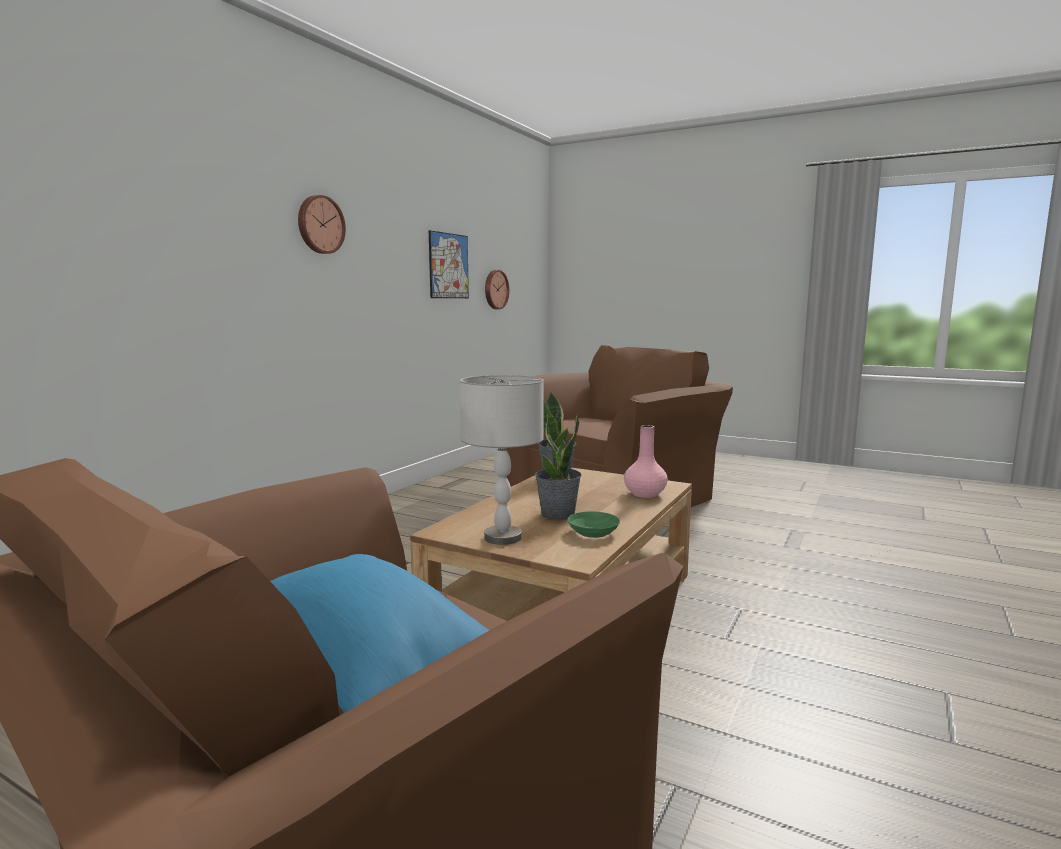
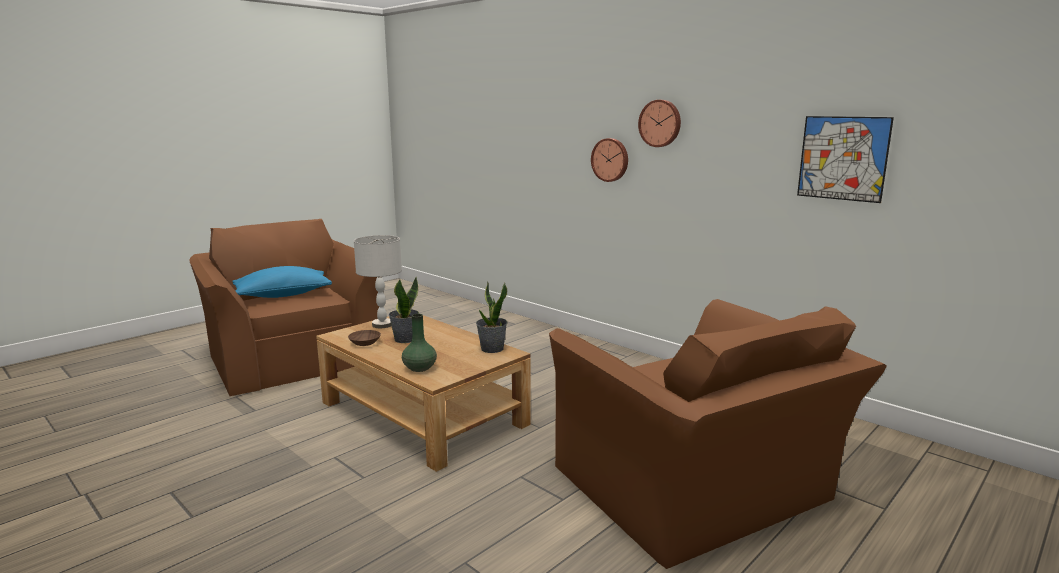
camera: 105 degrees right, 5 degrees up
wall clock [485,270,509,309] -> wall clock moved to [591,138,628,182]
green bowl [567,511,620,538] -> brown bowl [348,330,381,346]
pink vase [624,425,668,498] -> green vase [402,314,437,372]

